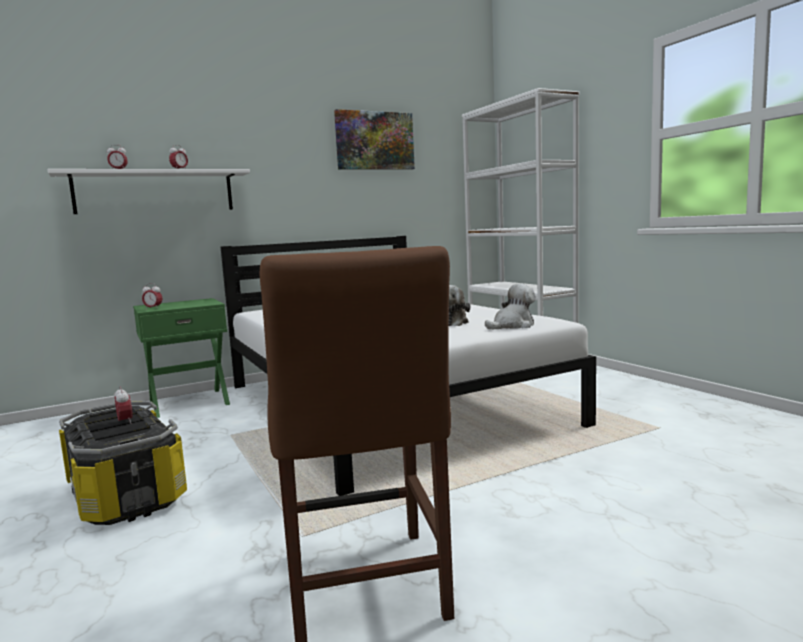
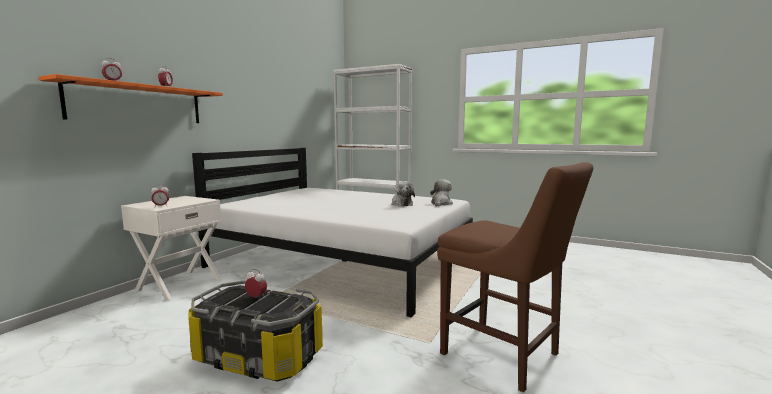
camera: 35 degrees left, 0 degrees up
white shelf [47,169,250,214] -> orange shelf [39,74,223,123]
green nightstand [133,298,230,418] -> white nightstand [121,196,222,301]
picture [334,109,415,170] -> none

